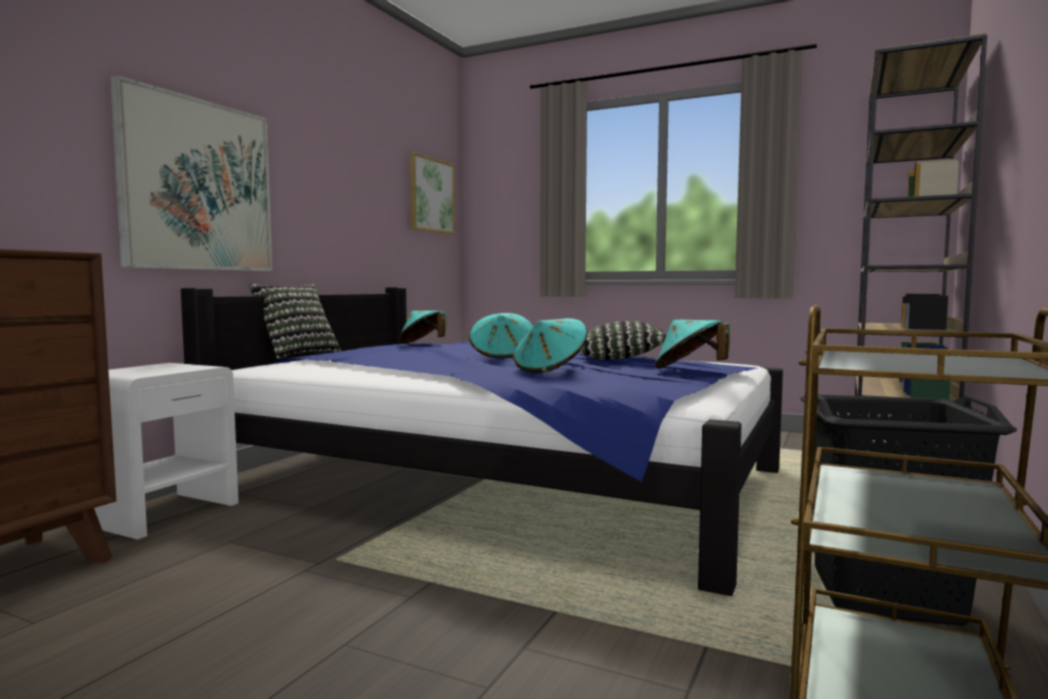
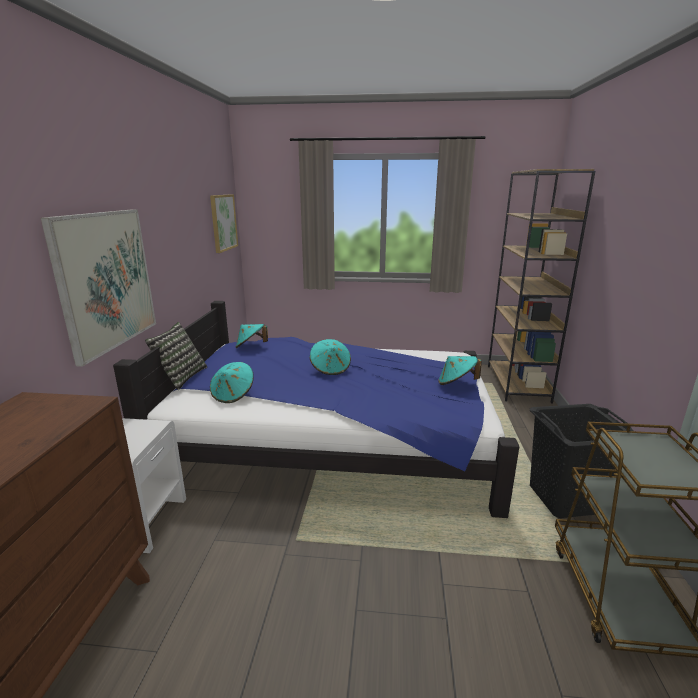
camera: 20 degrees left, 15 degrees up
turquoise hat [514,318,587,373] -> turquoise hat moved to [210,362,254,403]
pillow [579,321,666,360] -> none

